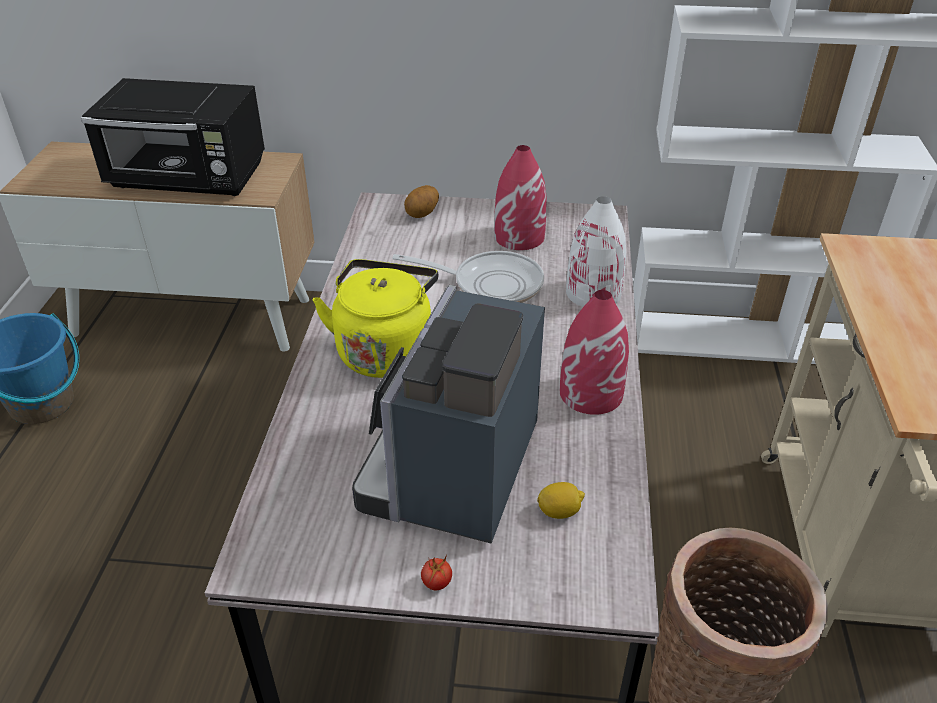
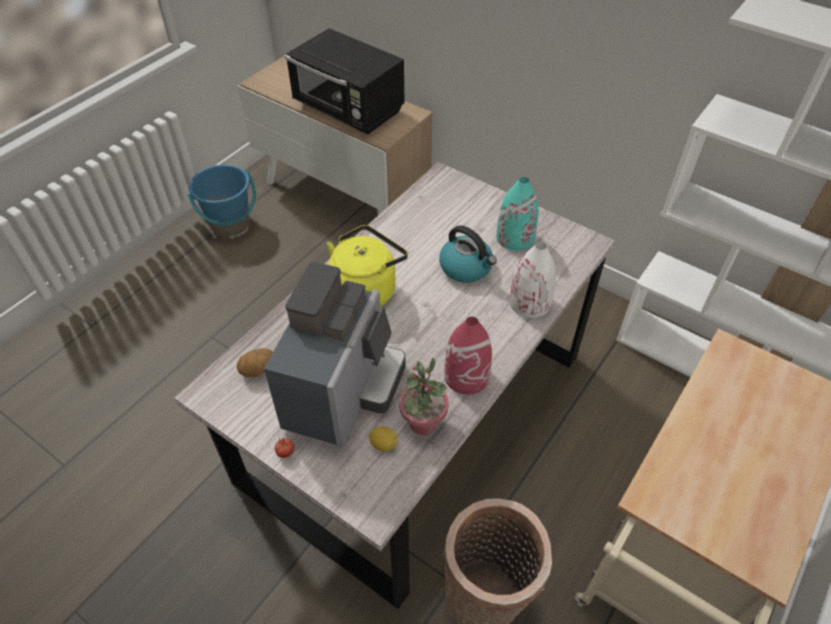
camera: 30 degrees right, 10 degrees up
coffee machine [352,285,545,544] -> coffee machine turned 150 degrees clockwise [264,262,406,448]
frying pan [392,251,544,303] -> kettle [439,225,497,283]
potato [404,185,439,218] -> potato moved to [237,348,273,377]
red vase [494,145,546,250] -> turquoise vase [496,177,538,251]
none -> potted plant [399,358,449,435]

